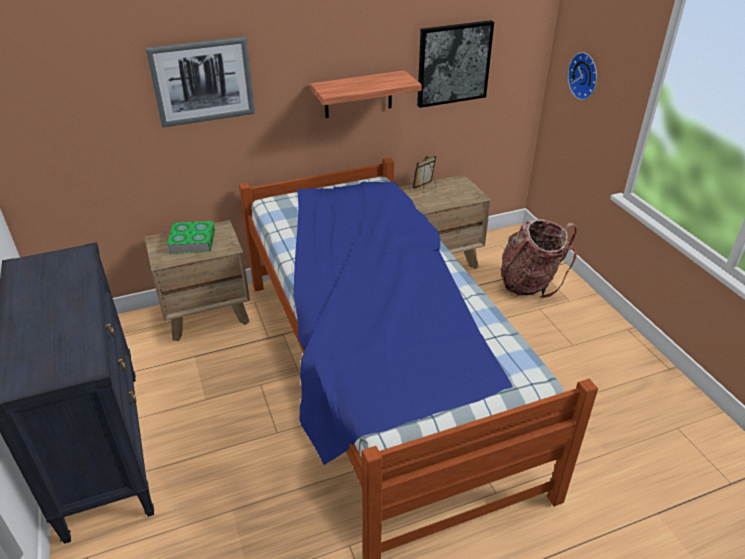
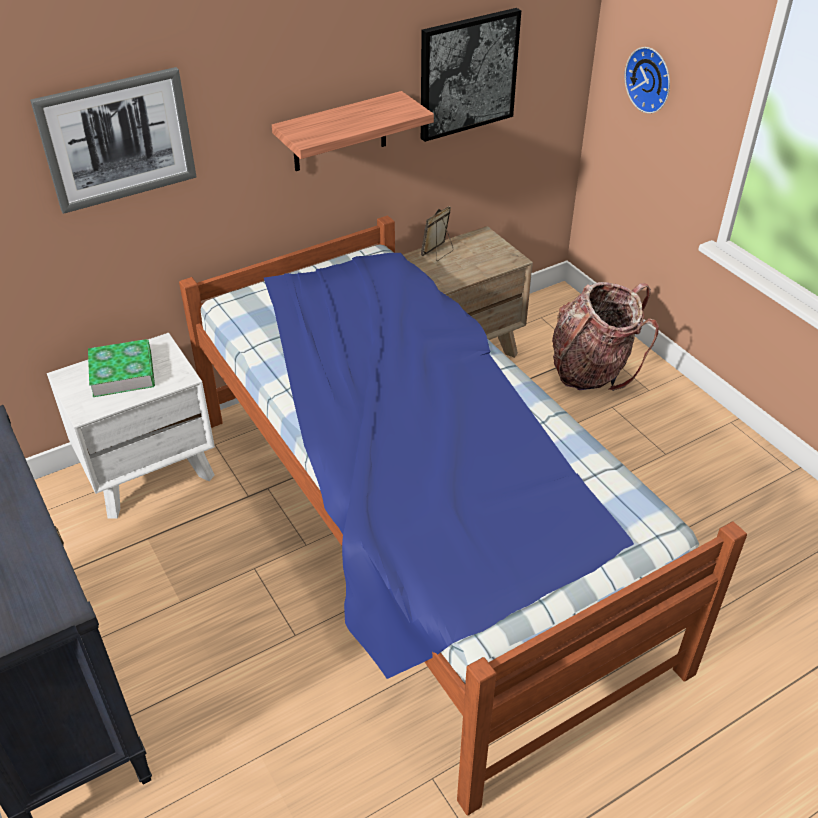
camera: 10 degrees left, 5 degrees up
brown nightstand [145,220,250,341] -> white nightstand [47,333,215,519]

